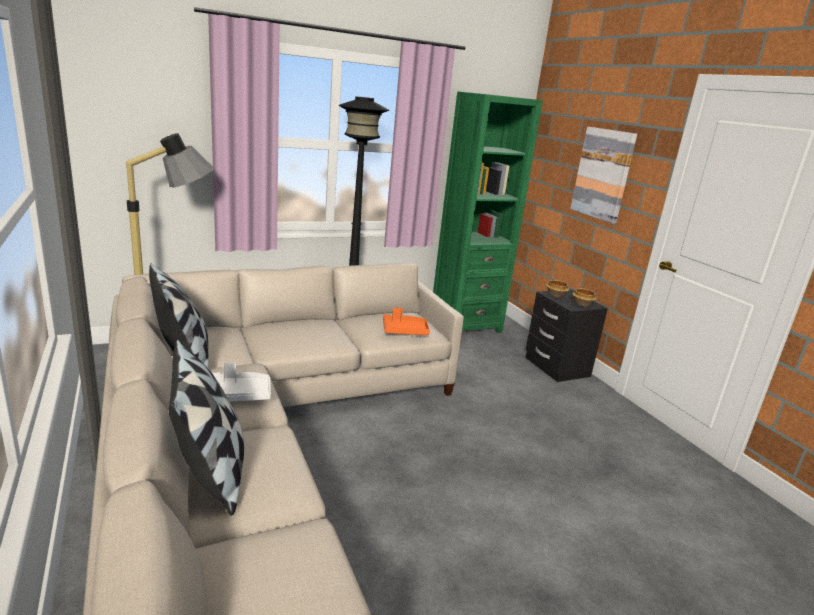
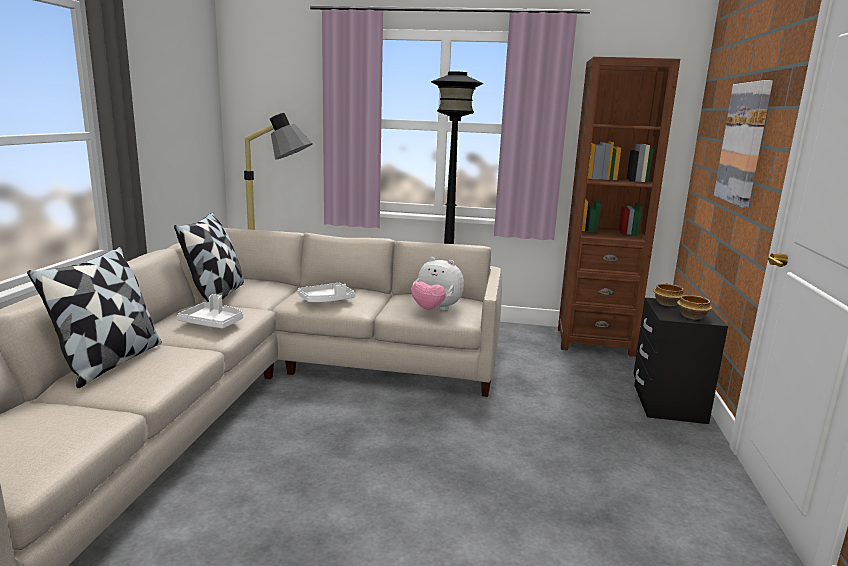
camera: 35 degrees right, 5 degrees down
orange tray [383,307,430,335] -> plush toy [411,257,464,311]
green bookcase [433,92,543,333] -> brown bookcase [558,57,680,357]
none -> white tray [297,283,355,302]

